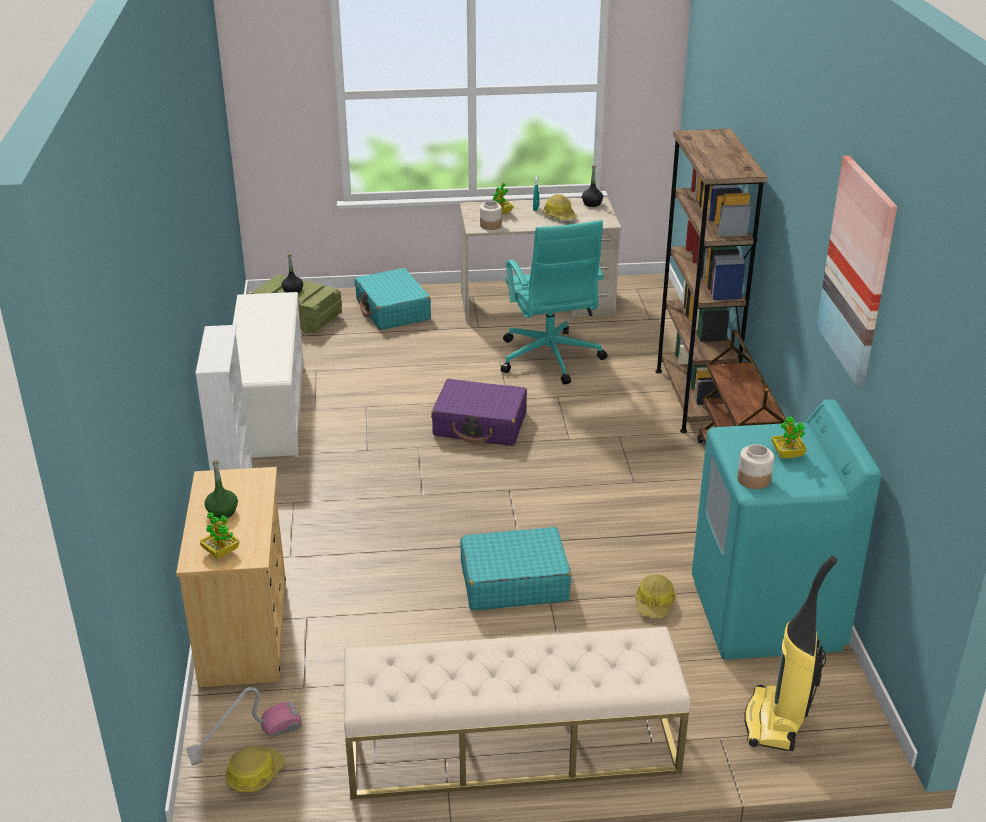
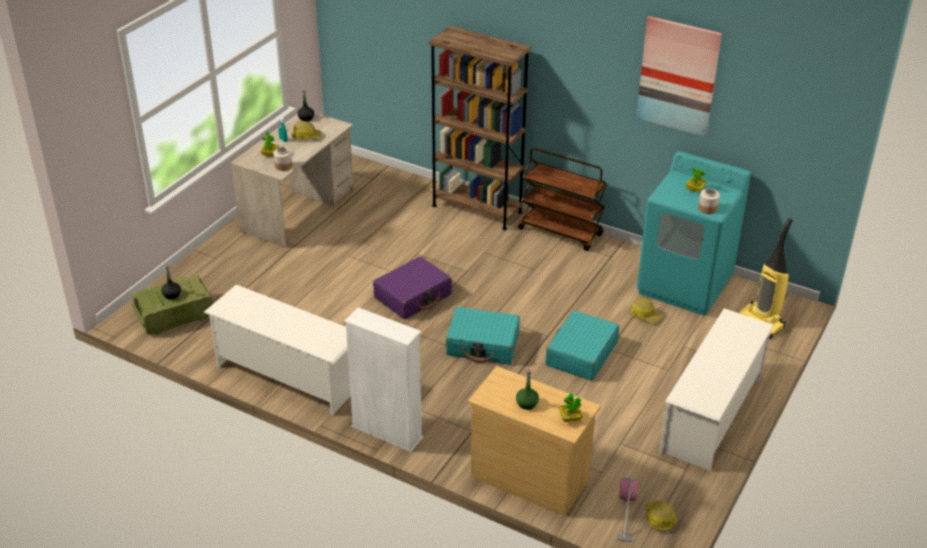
camera: 55 degrees left, 5 degrees up
beige bench [344,627,690,799] -> white shoe rack [659,309,774,471]
turquoise suitcase [355,268,431,330] -> turquoise suitcase moved to [446,307,520,364]
turquoise office chair [501,220,608,385] -> none

